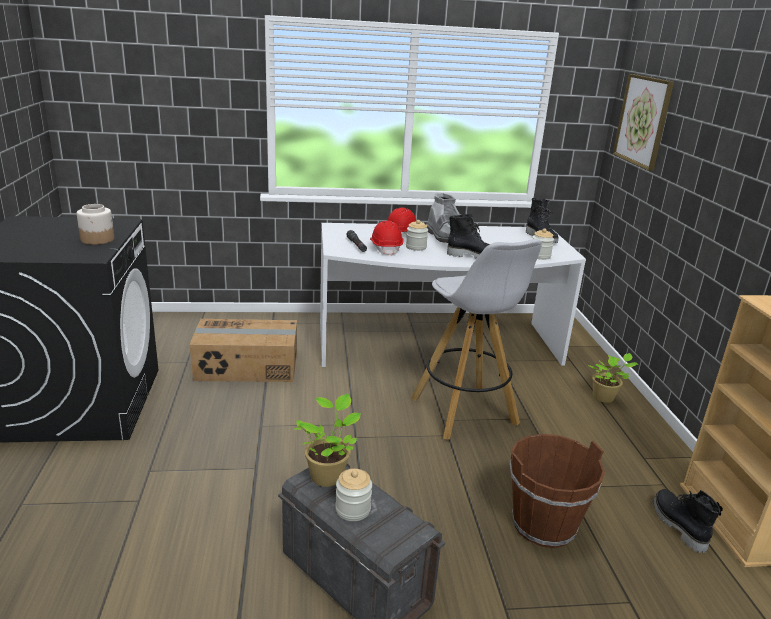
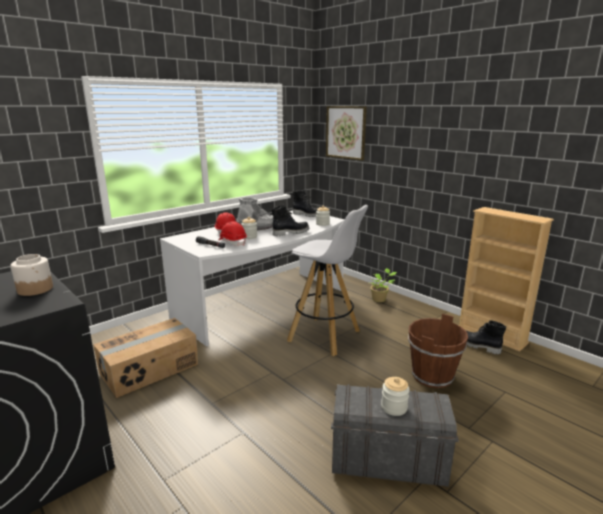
camera: 35 degrees left, 5 degrees down
potted plant [294,394,361,487] -> none

